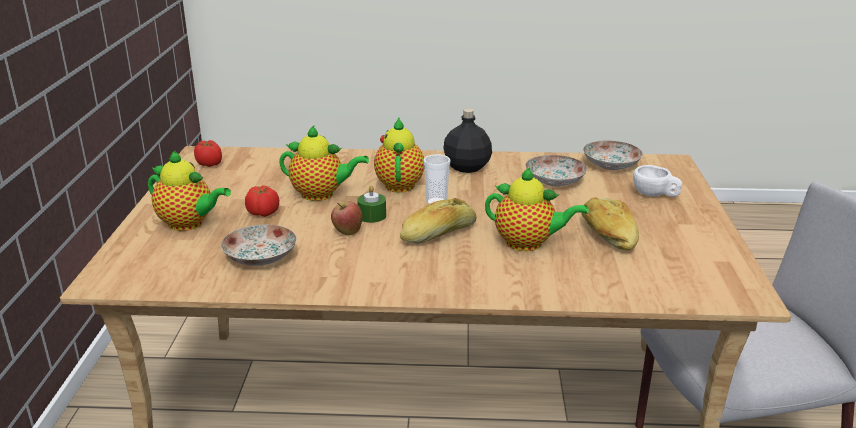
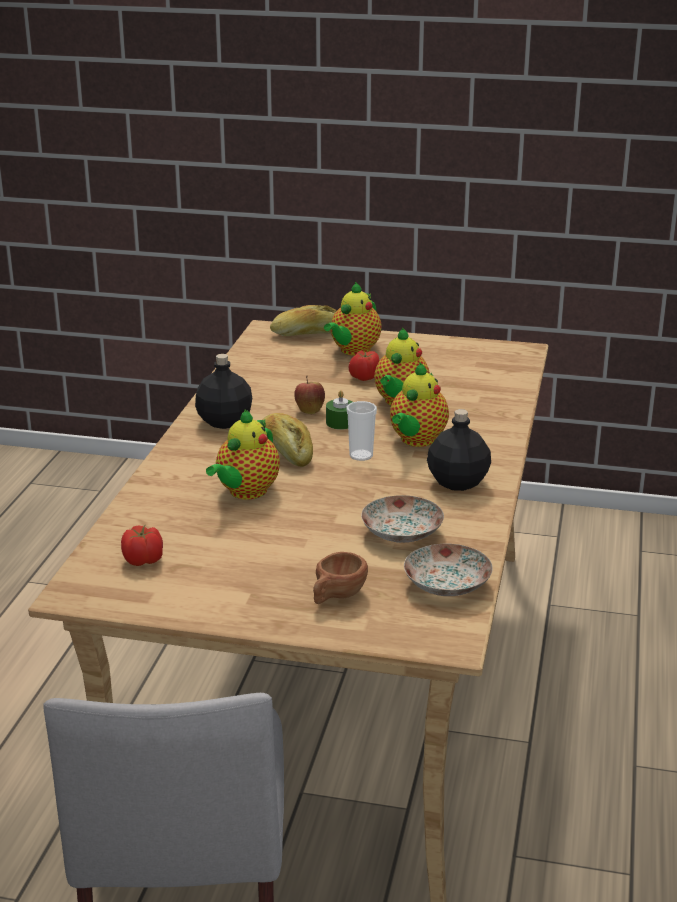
camera: 100 degrees right, 0 degrees up
tomato [194,140,222,167] -> tomato moved to [121,525,163,566]
plate [221,225,297,266] -> none
teapot [374,118,424,193] -> teapot turned 105 degrees clockwise [390,363,449,447]
bread [581,197,639,251] -> bread moved to [270,305,336,336]
white cup [633,165,682,197] -> brown cup [313,552,368,604]
none -> black bottle [195,354,252,429]

